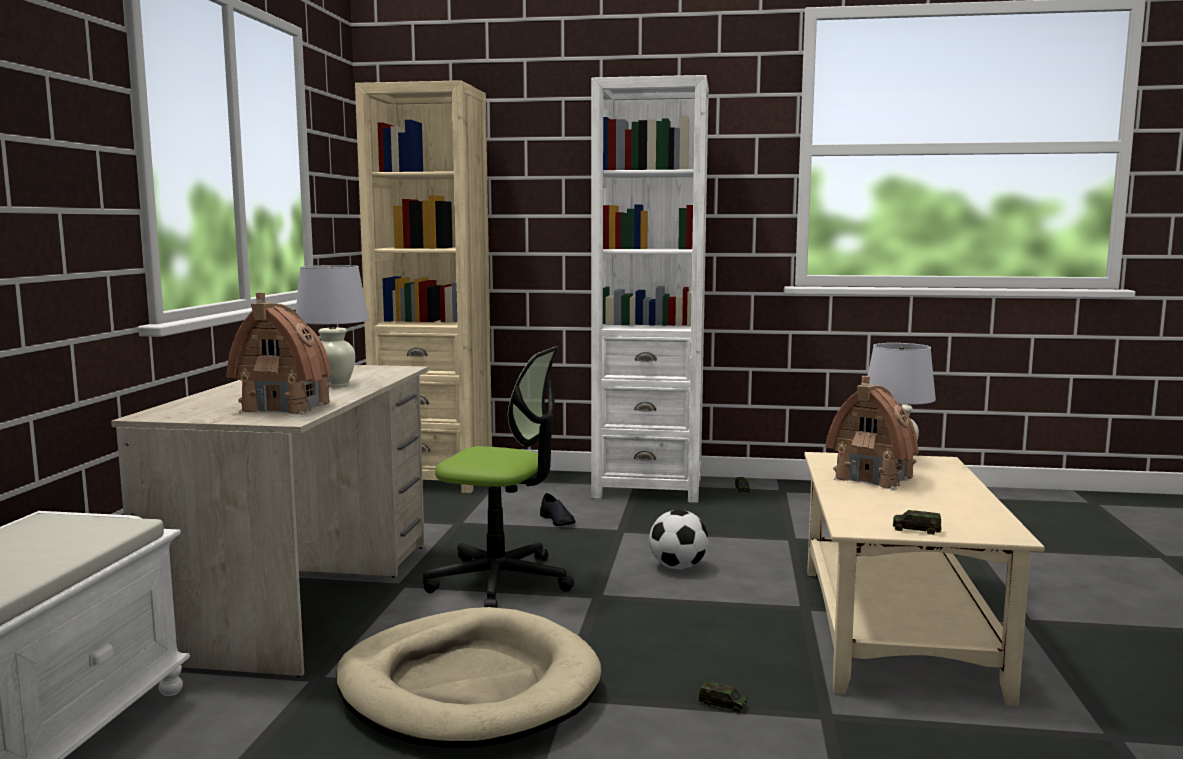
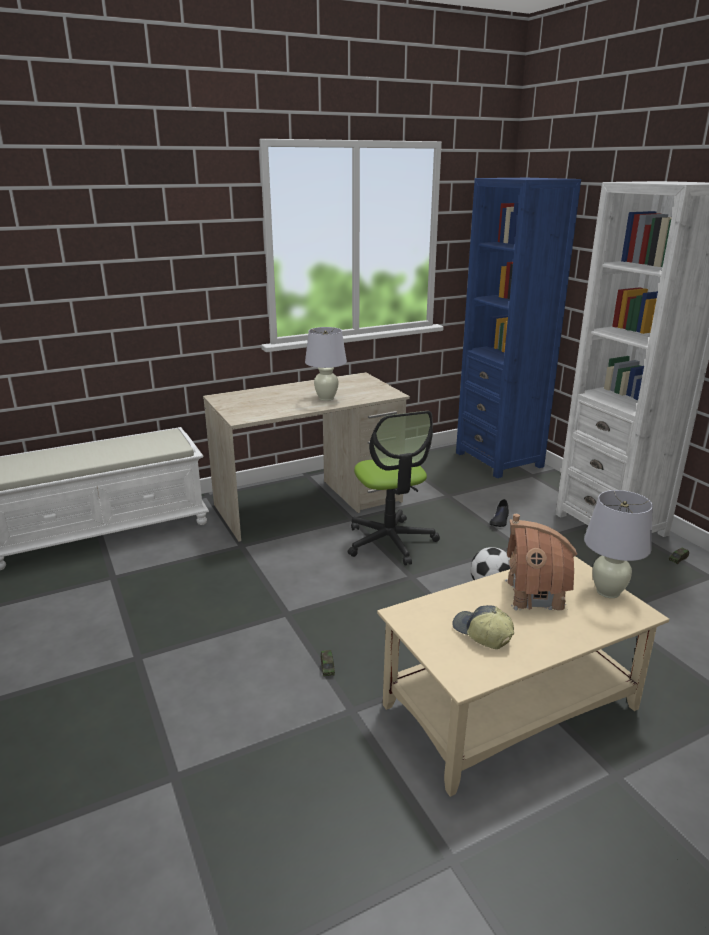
camera: 55 degrees right, 15 degrees up
toy house [226,292,332,415] -> none
beige dog bed [336,607,601,748] -> none
beige bookcase [355,80,492,493] -> blue bookcase [456,178,581,478]
toy car [893,510,941,535] -> none
none -> cap [452,605,514,649]

